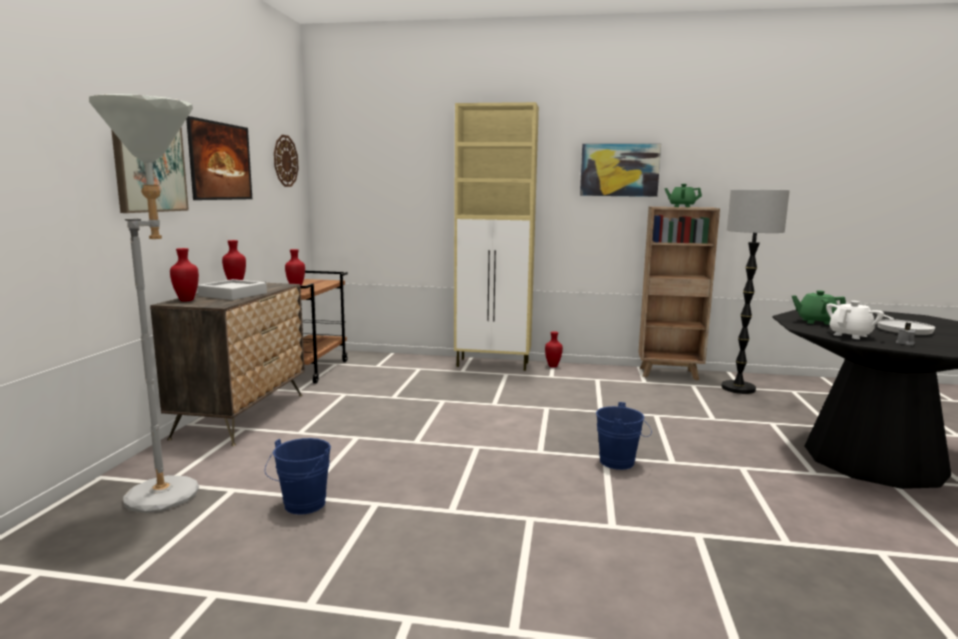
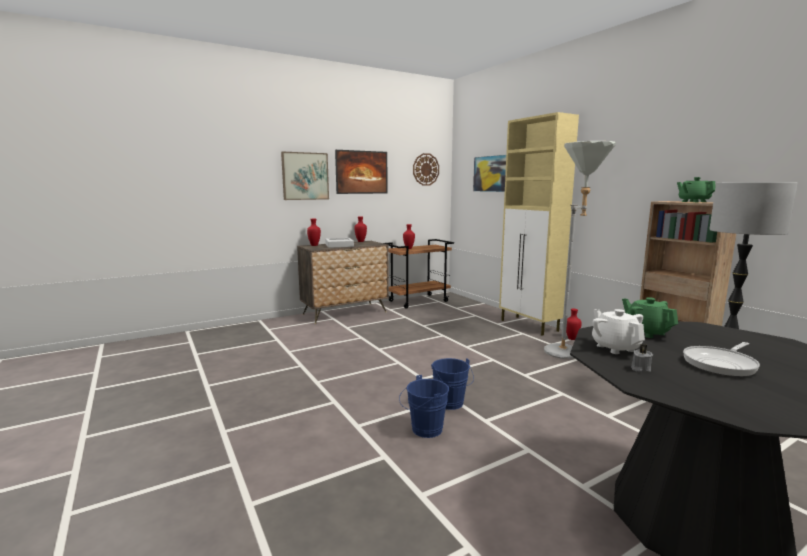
camera: 50 degrees right, 0 degrees up
grey floor lamp [89,94,199,513] -> grey floor lamp moved to [544,141,616,359]
blue bucket [265,438,331,515] -> blue bucket moved to [399,375,449,438]
picture [580,144,661,197] -> picture moved to [473,155,506,192]
white teapot [826,301,884,339] -> white teapot turned 120 degrees counterclockwise [592,309,645,354]

